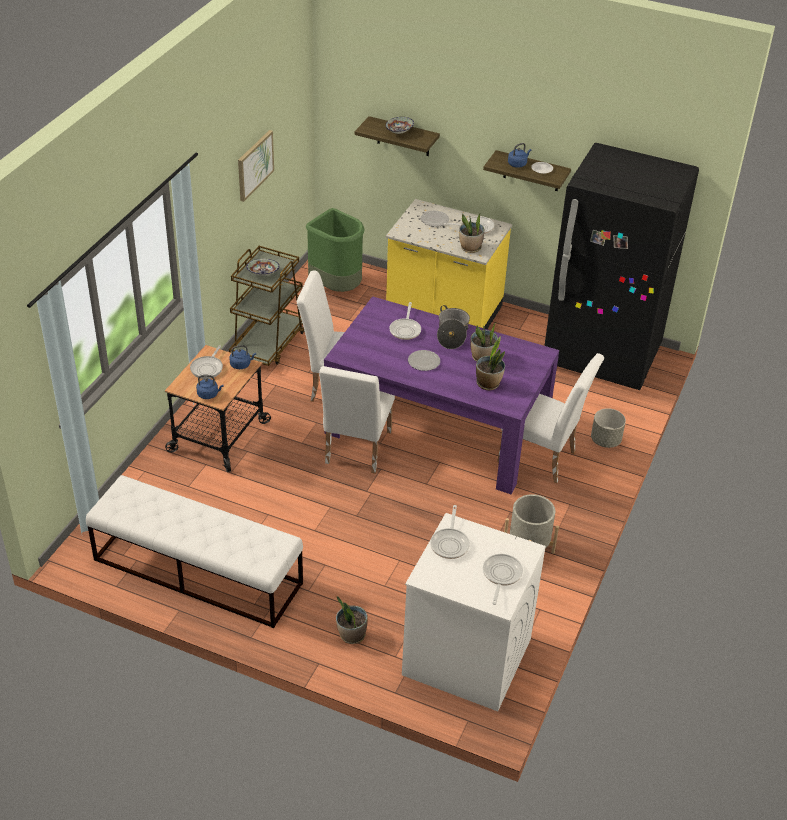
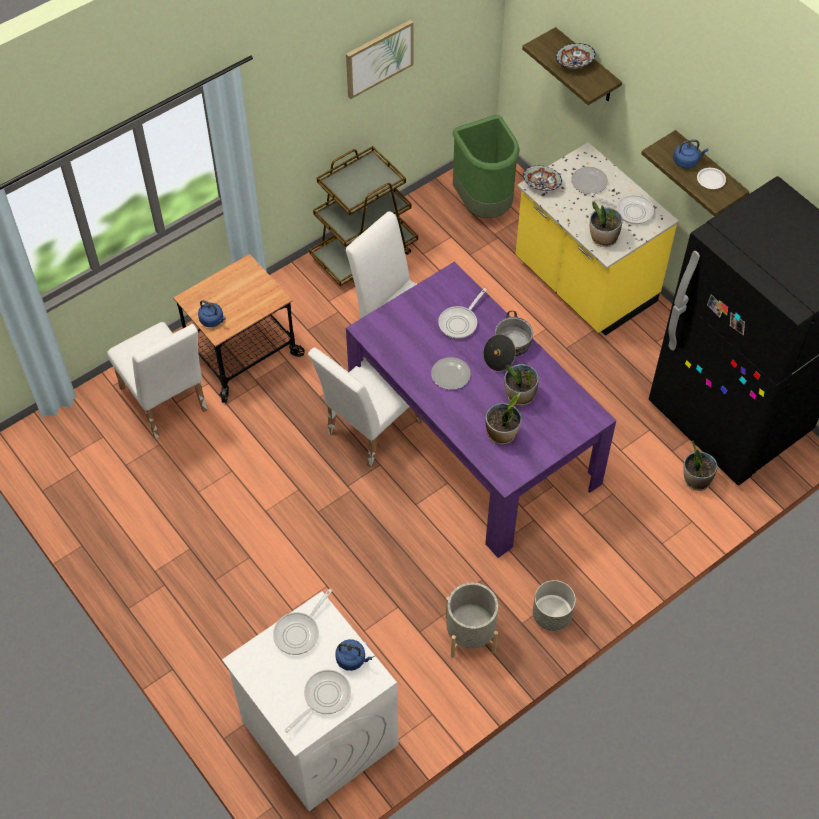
camera: 30 degrees right, 15 degrees up
white bench [86,475,303,628] -> none
frying pan [190,346,223,379] -> none
blue kettle [230,345,256,369] -> blue kettle moved to [335,639,372,671]
bowl [246,259,280,276] -> bowl moved to [523,165,562,191]
potted plant [336,596,368,644] -> potted plant moved to [683,440,717,491]
white chair [497,353,604,483] -> white chair moved to [107,322,208,439]
grey planter [591,408,626,448] -> grey planter moved to [533,580,576,631]

